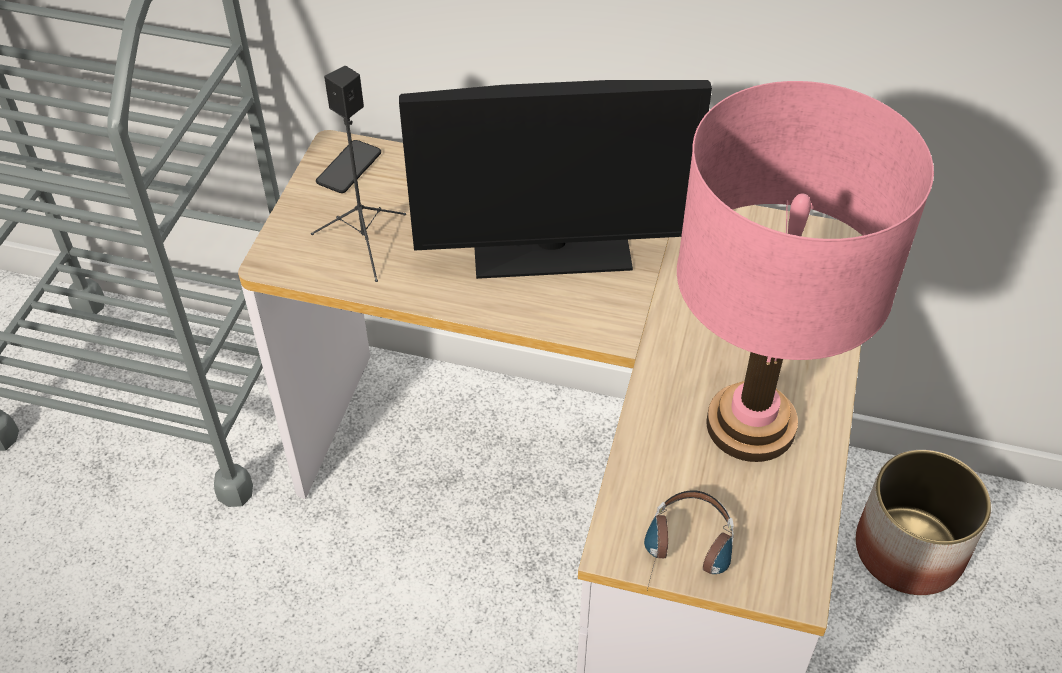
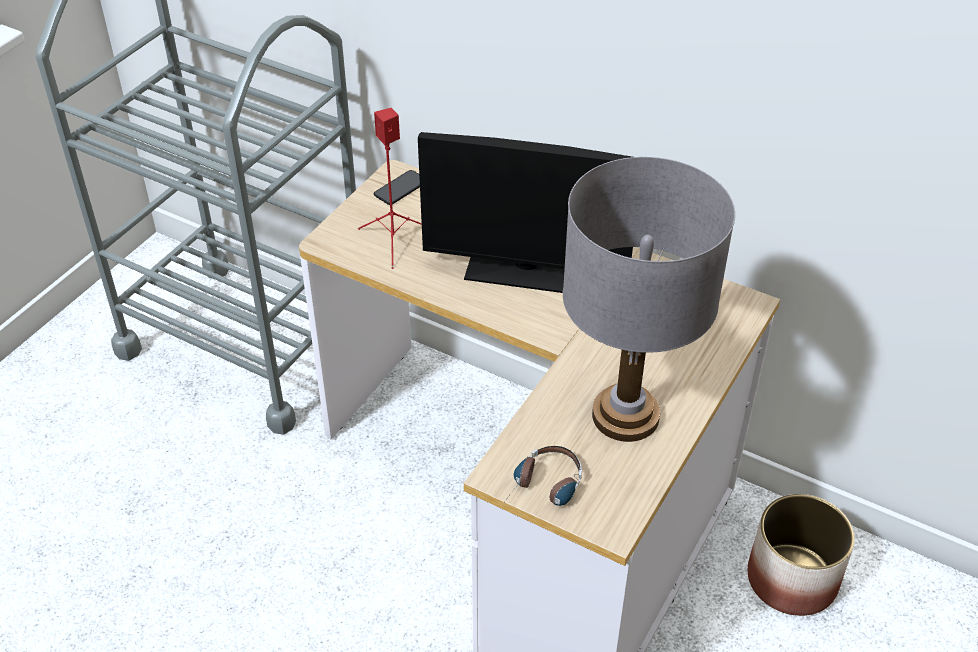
camera: 15 degrees right, 5 degrees down
black speaker [311,66,406,282] -> red speaker [358,108,422,269]
pink table lamp [677,81,934,462] -> grey table lamp [563,157,735,442]

